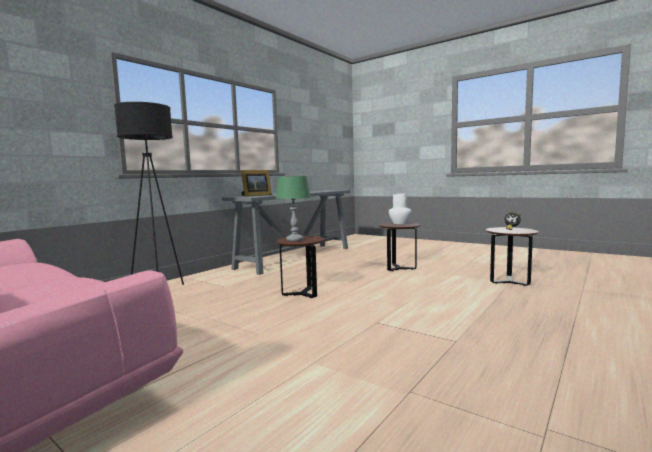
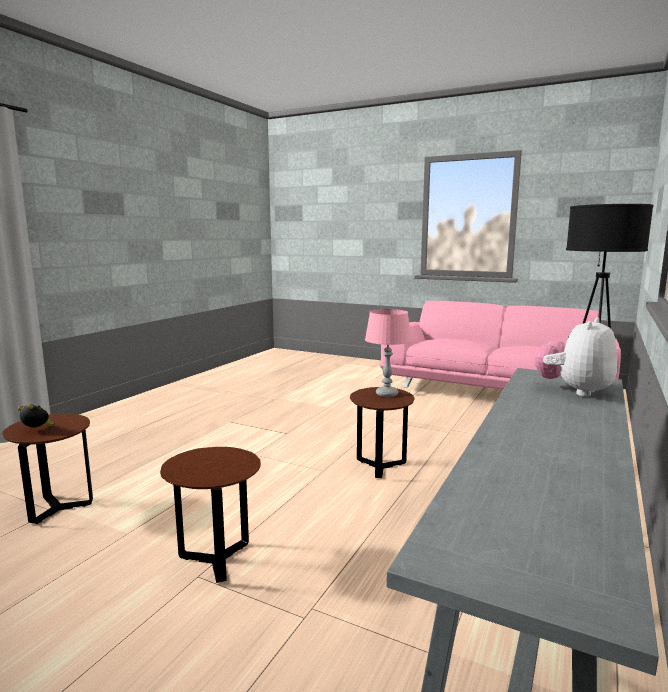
camera: 170 degrees right, 5 degrees up
picture frame [241,170,272,197] -> plush toy [534,317,617,397]
green table lamp [275,176,311,241] -> pink table lamp [365,309,412,397]
white vase [389,194,411,224] -> none

